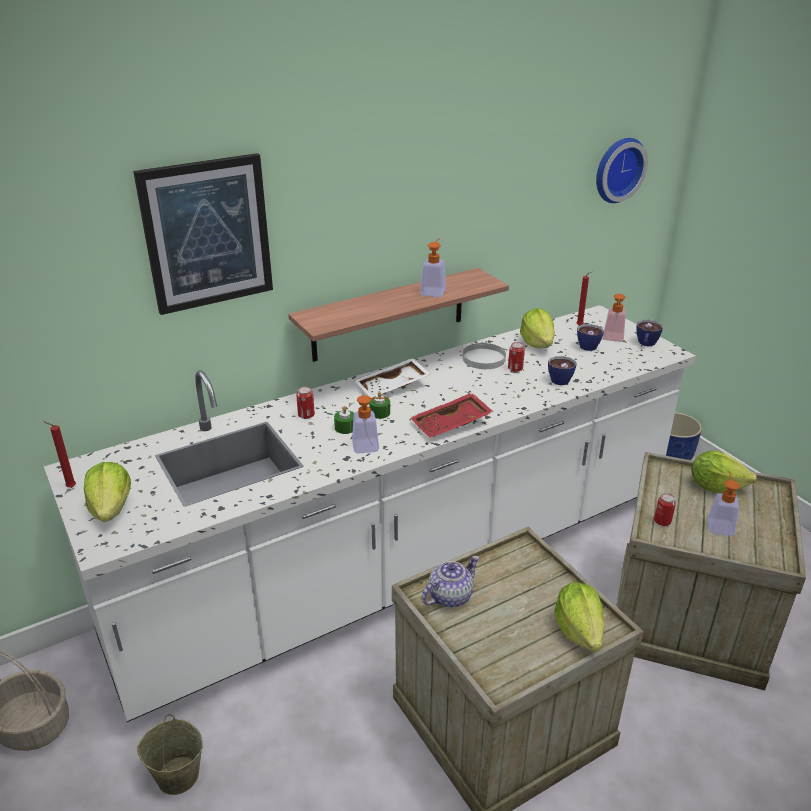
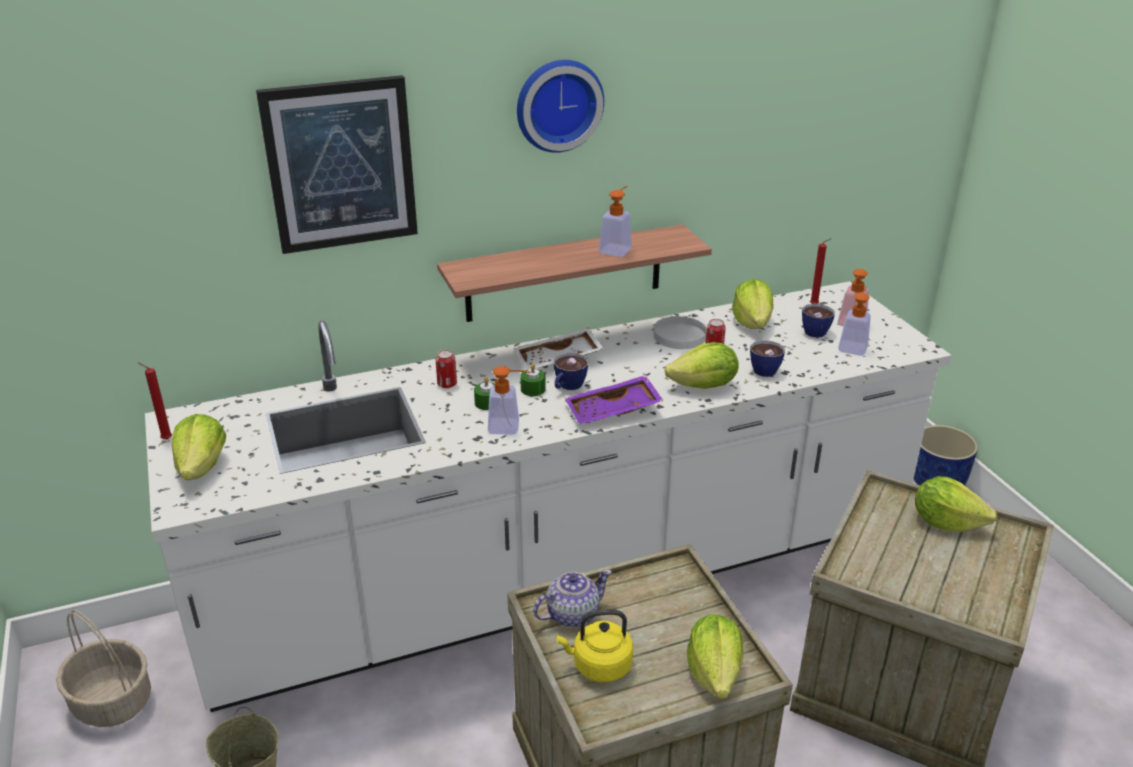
camera: 10 degrees right, 0 degrees up
red tray [410,393,493,438] -> purple tray [565,375,664,424]
wall clock [596,138,648,203] -> wall clock moved to [517,60,604,153]
cup [636,320,663,346] -> cup moved to [554,353,588,390]
can [654,493,676,526] -> none
soap dispenser [707,471,740,536] -> soap dispenser moved to [838,287,871,356]
none -> yellow kettle [556,609,633,683]
none -> lettuce [664,342,739,389]

